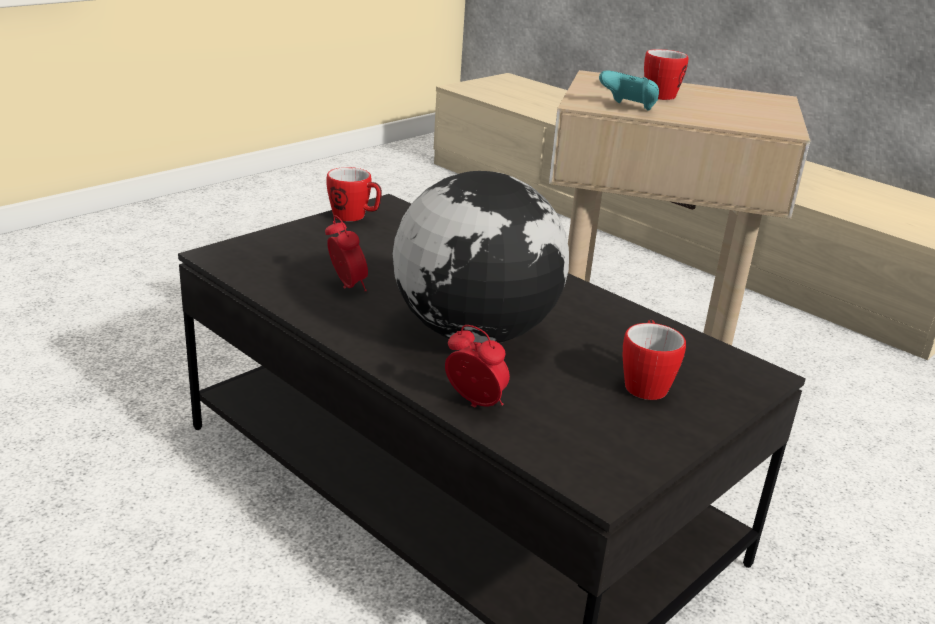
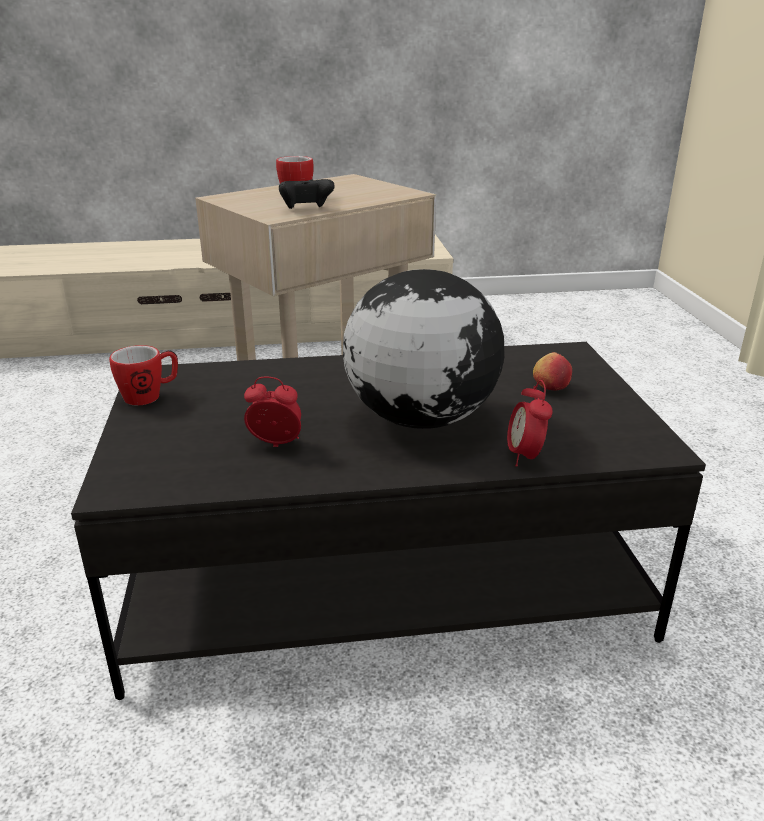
camera: 50 degrees left, 0 degrees up
alarm clock [445,325,510,408] -> alarm clock turned 75 degrees counterclockwise [507,380,553,466]
turquoise game controller [599,70,659,110] -> black game controller [279,179,335,209]
mug [623,319,686,400] -> apple [533,352,572,391]

